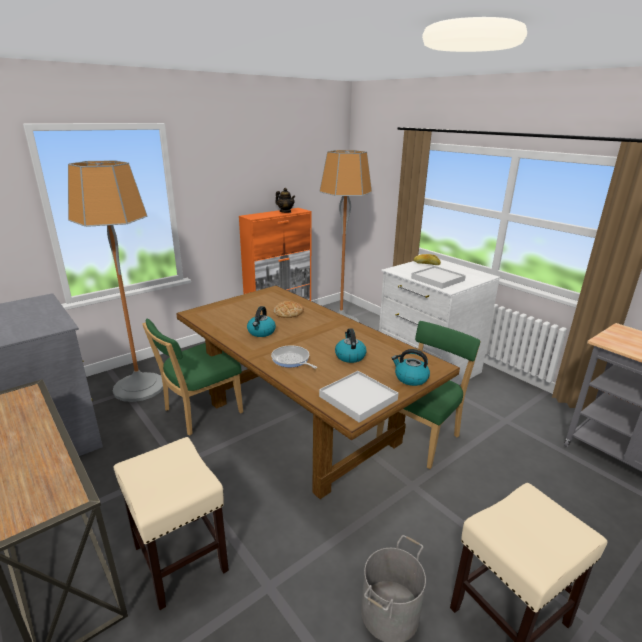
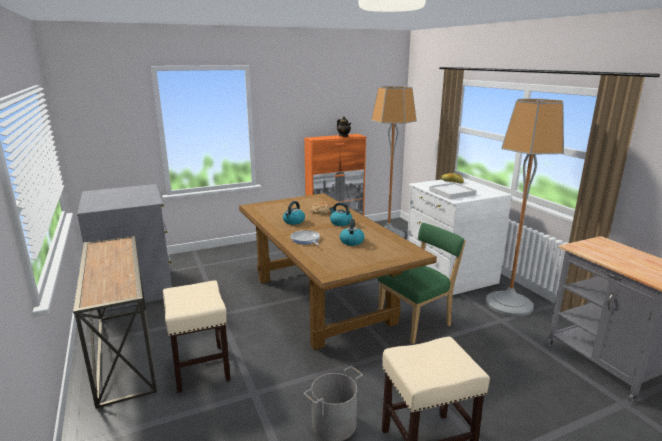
camera: 15 degrees right, 5 degrees down
floor lamp [68,160,163,402] -> floor lamp moved to [485,99,564,316]
green chair [142,319,243,435] -> none
white tray [319,371,398,423] -> none
kettle [391,349,430,386] -> kettle moved to [329,202,352,226]

